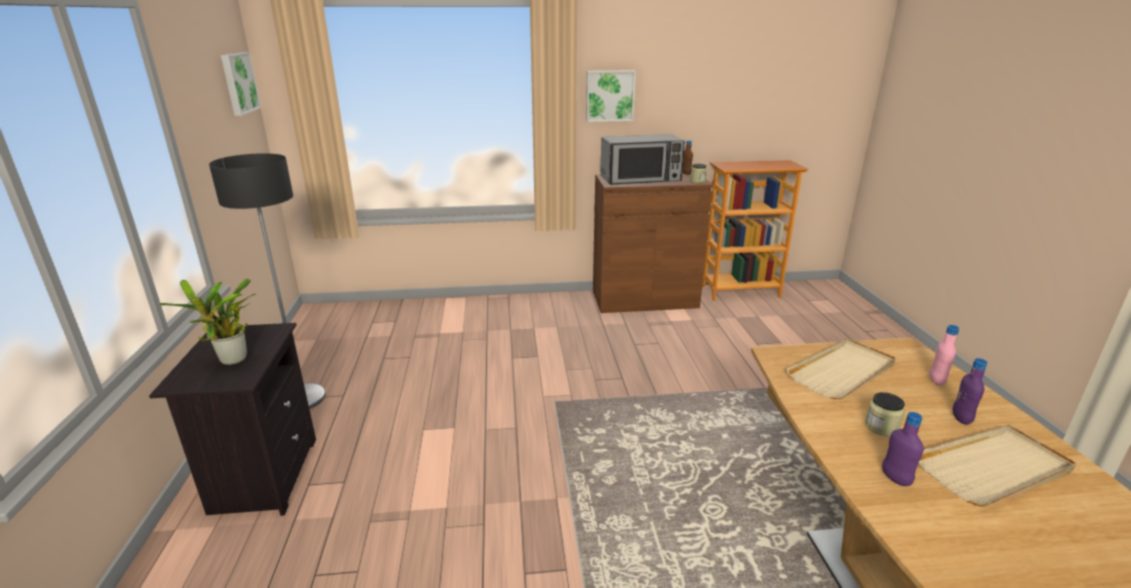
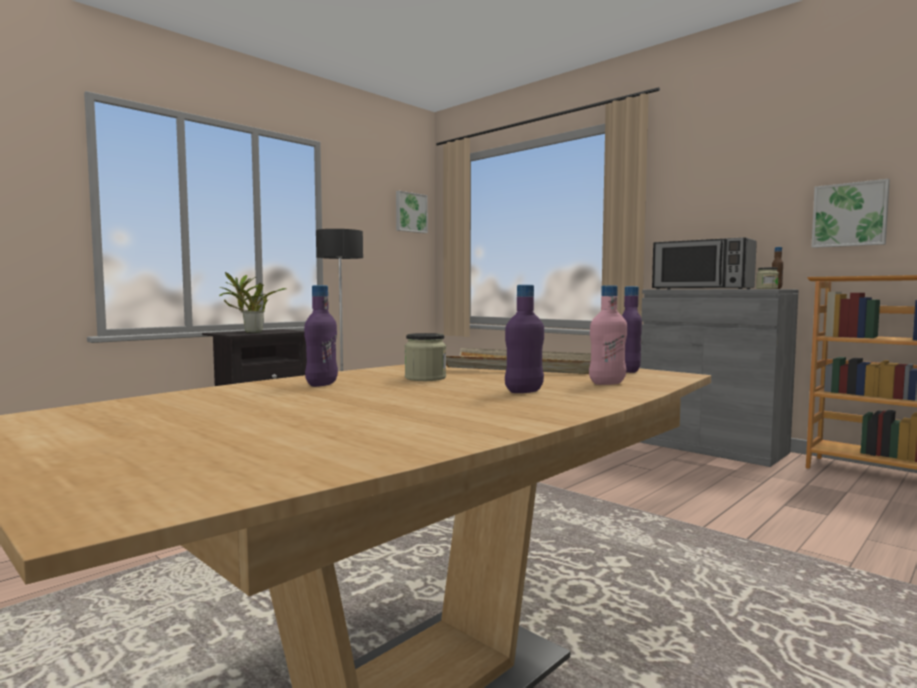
camera: 50 degrees right, 20 degrees down
picture [586,70,636,122] -> picture moved to [811,179,890,248]
brown cabinet [593,173,713,313] -> grey cabinet [640,289,799,467]
beige tray [918,425,1076,507] -> none
none -> purple bottle [622,286,642,373]

